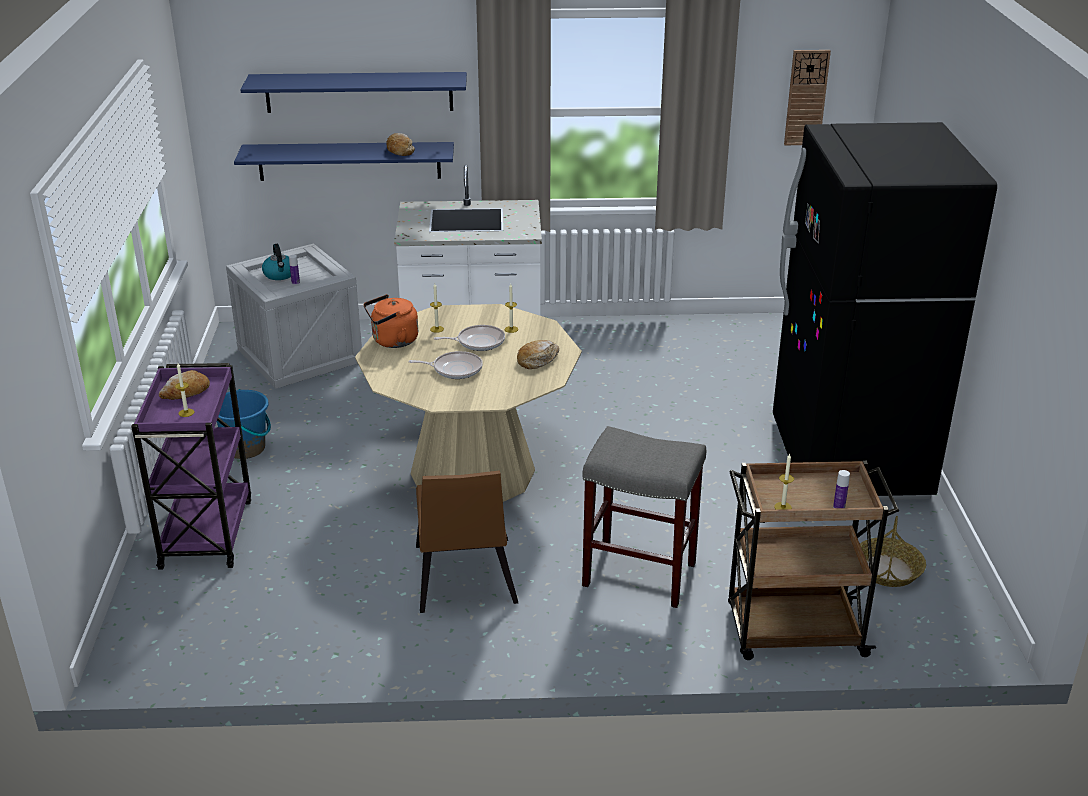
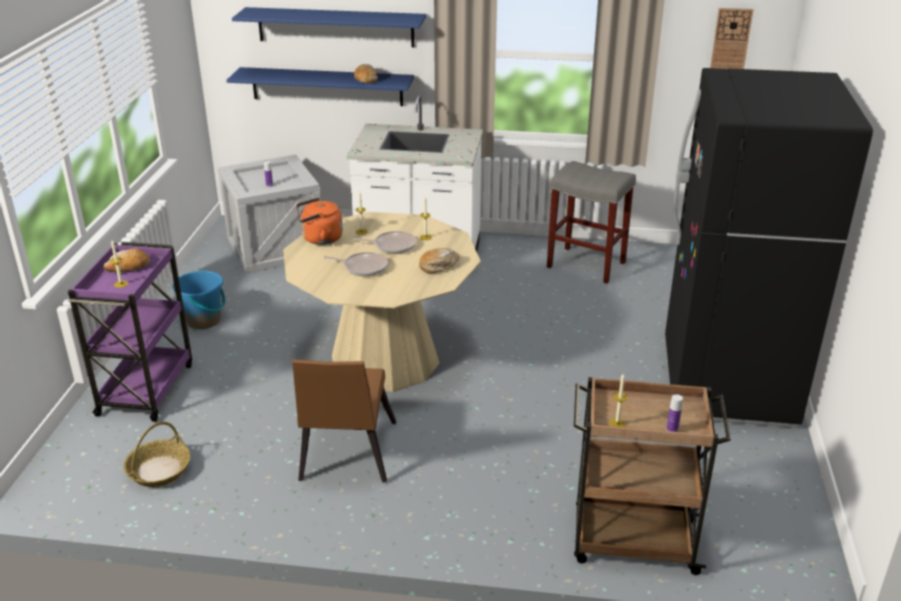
camera: 10 degrees right, 0 degrees up
kettle [262,244,291,280] -> none
grey stool [582,426,706,608] -> grey stool moved to [547,161,636,284]
basket [860,516,926,587] -> basket moved to [123,422,190,487]

